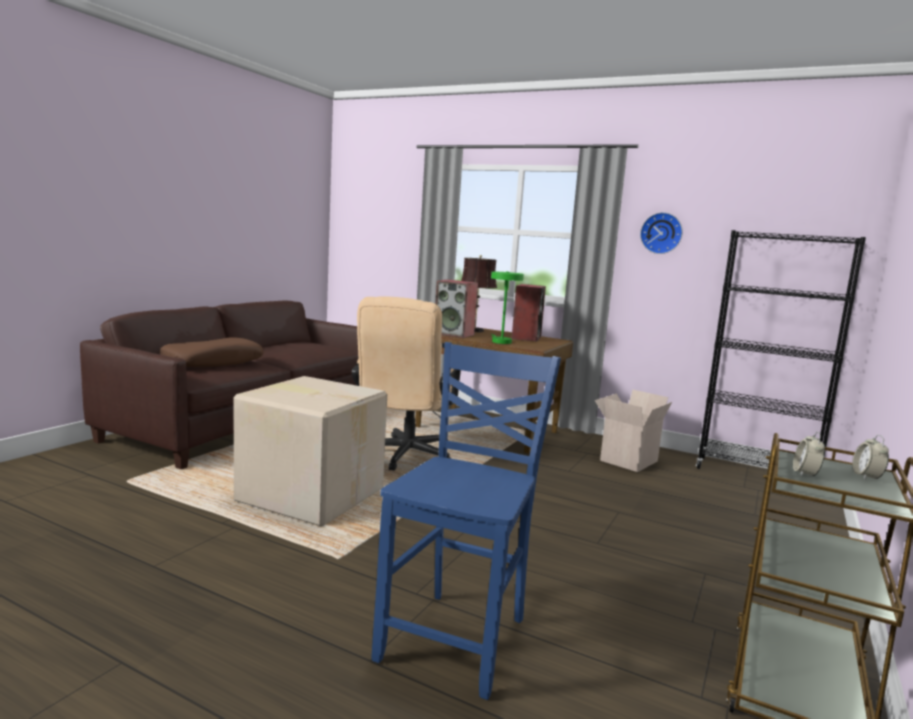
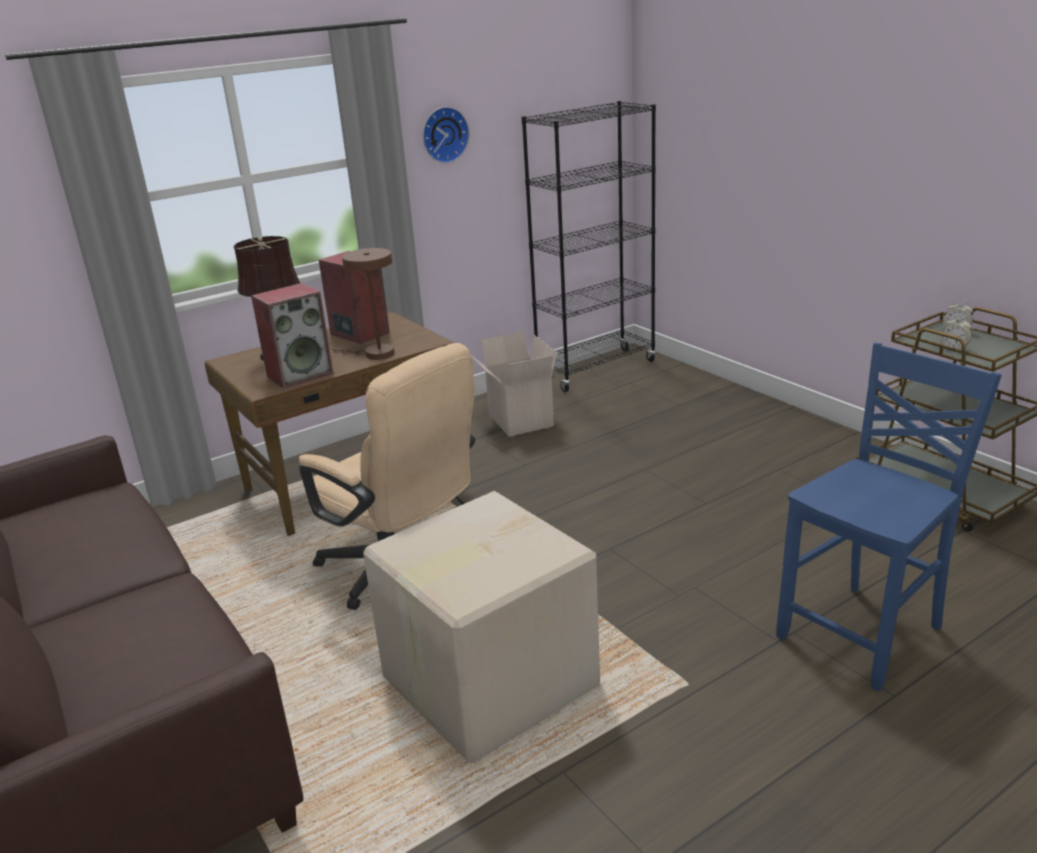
camera: 60 degrees left, 15 degrees up
brown pillow [160,337,264,367] -> none
blue chair [372,342,561,700] -> blue chair turned 90 degrees clockwise [776,343,1002,691]
green table lamp [491,272,524,344] -> brown table lamp [332,248,395,360]

